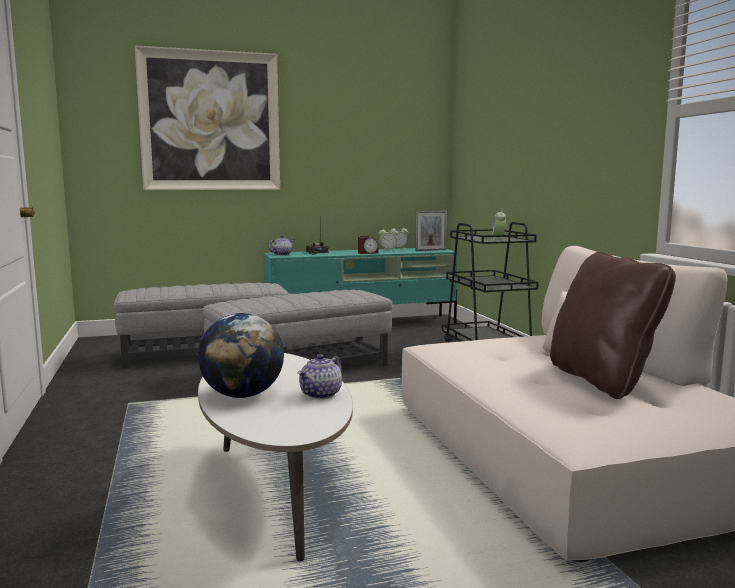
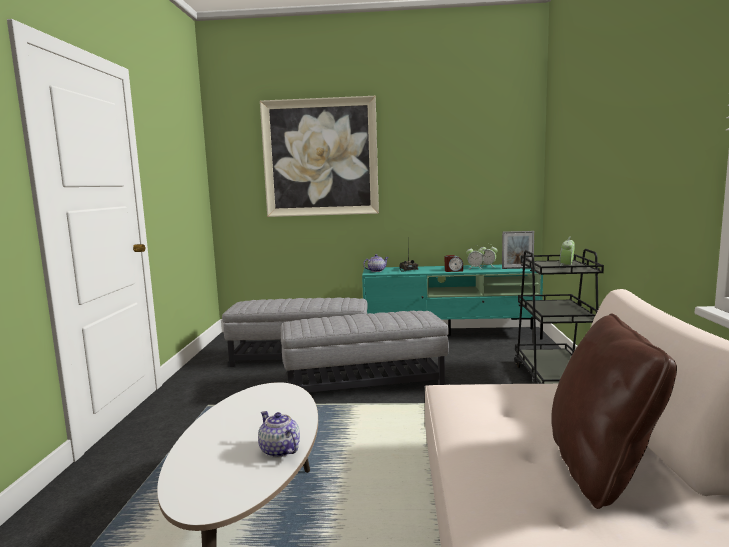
camera: 20 degrees right, 0 degrees up
globe [198,313,284,398] -> none
teapot [298,354,342,399] -> teapot turned 90 degrees clockwise [258,411,300,458]

